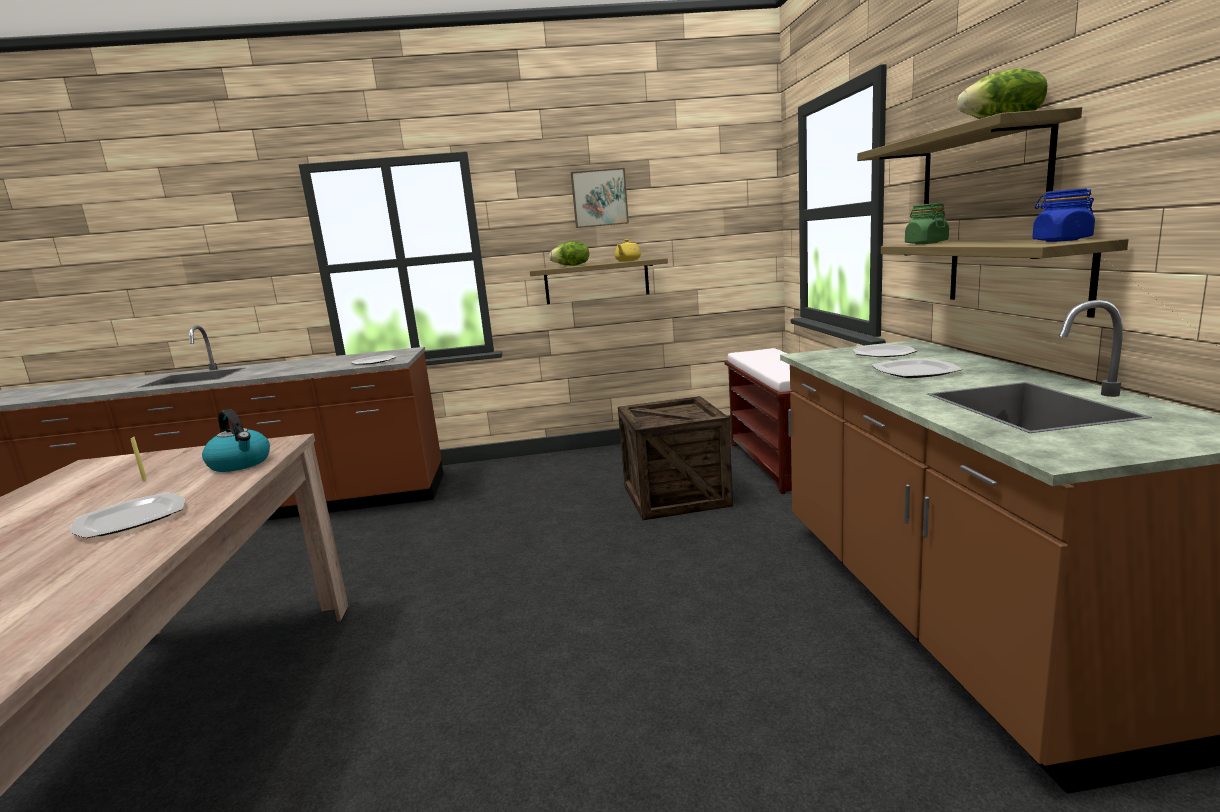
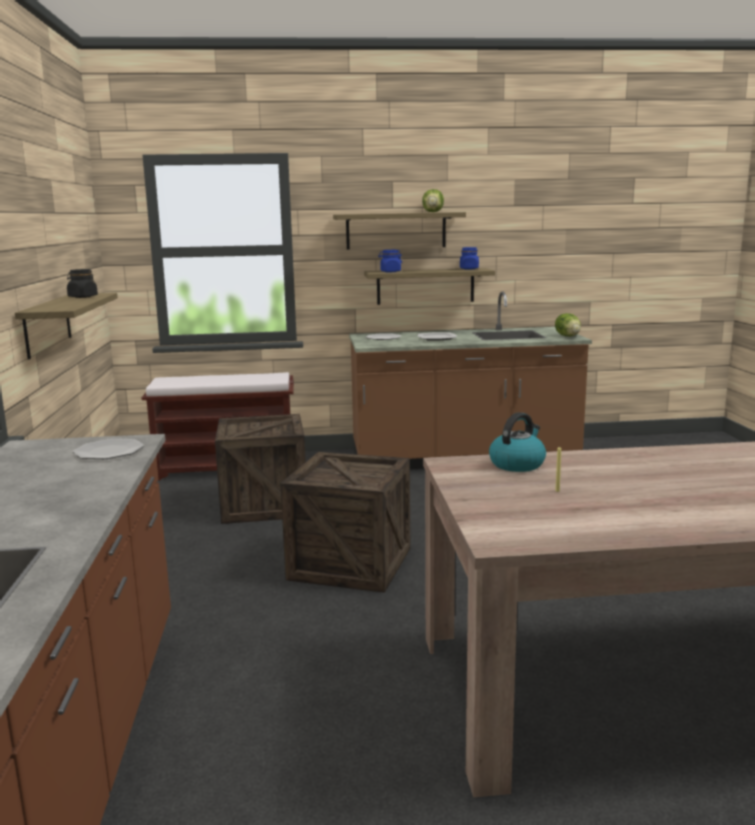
camera: 90 degrees left, 0 degrees up
plate [70,492,185,538] -> none
lettuce [549,241,589,266] -> lettuce moved to [555,313,581,336]
picture [571,168,629,228] -> none
yellow teapot [615,239,641,261] -> black jar [67,269,98,298]
green jar [905,203,949,244] -> blue jar [378,250,402,272]
none -> crate [280,452,410,593]

